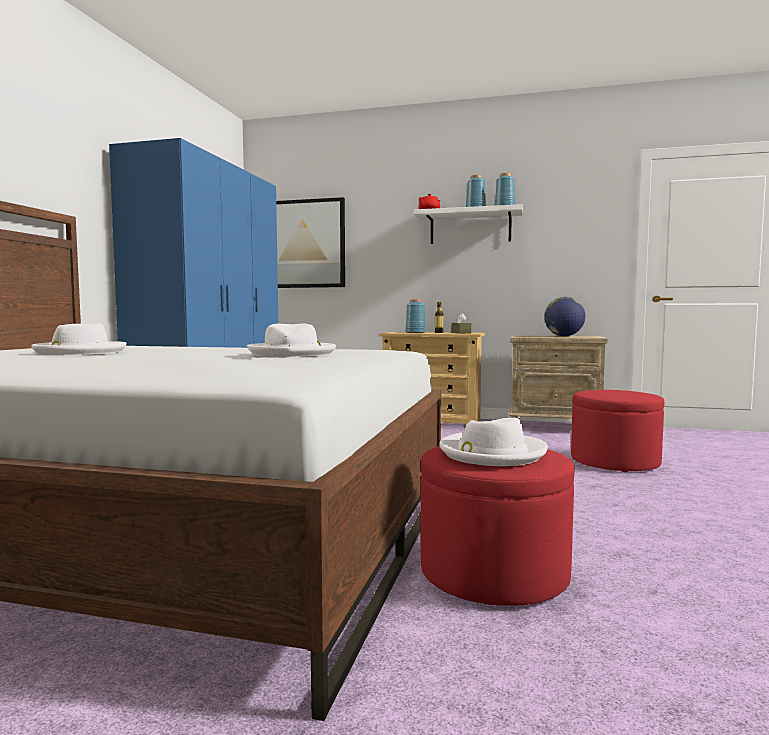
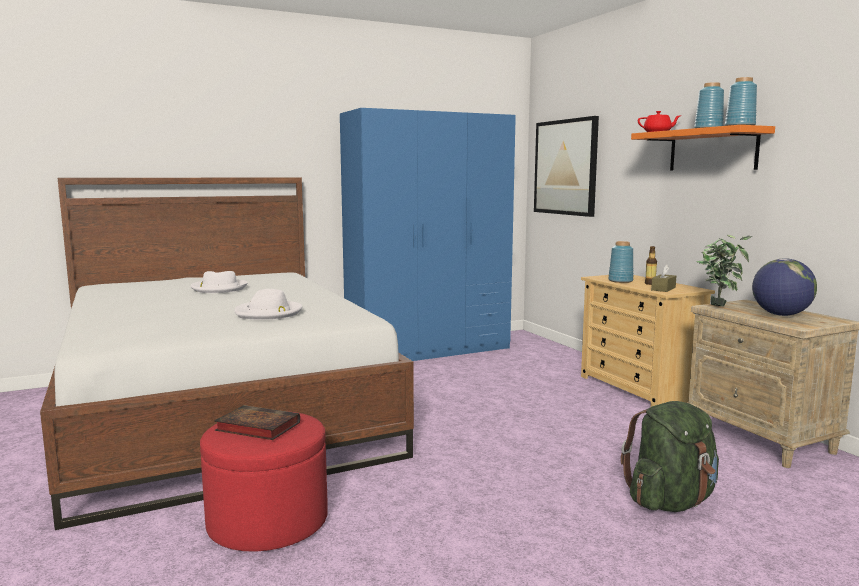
camera: 50 degrees right, 5 degrees up
white shelf [414,204,523,244] -> orange shelf [631,125,775,171]
white hat [439,418,548,466] -> book [214,405,300,440]
red ottoman [571,390,664,472] -> green backpack [621,401,719,512]
none -> potted plant [697,235,752,306]

